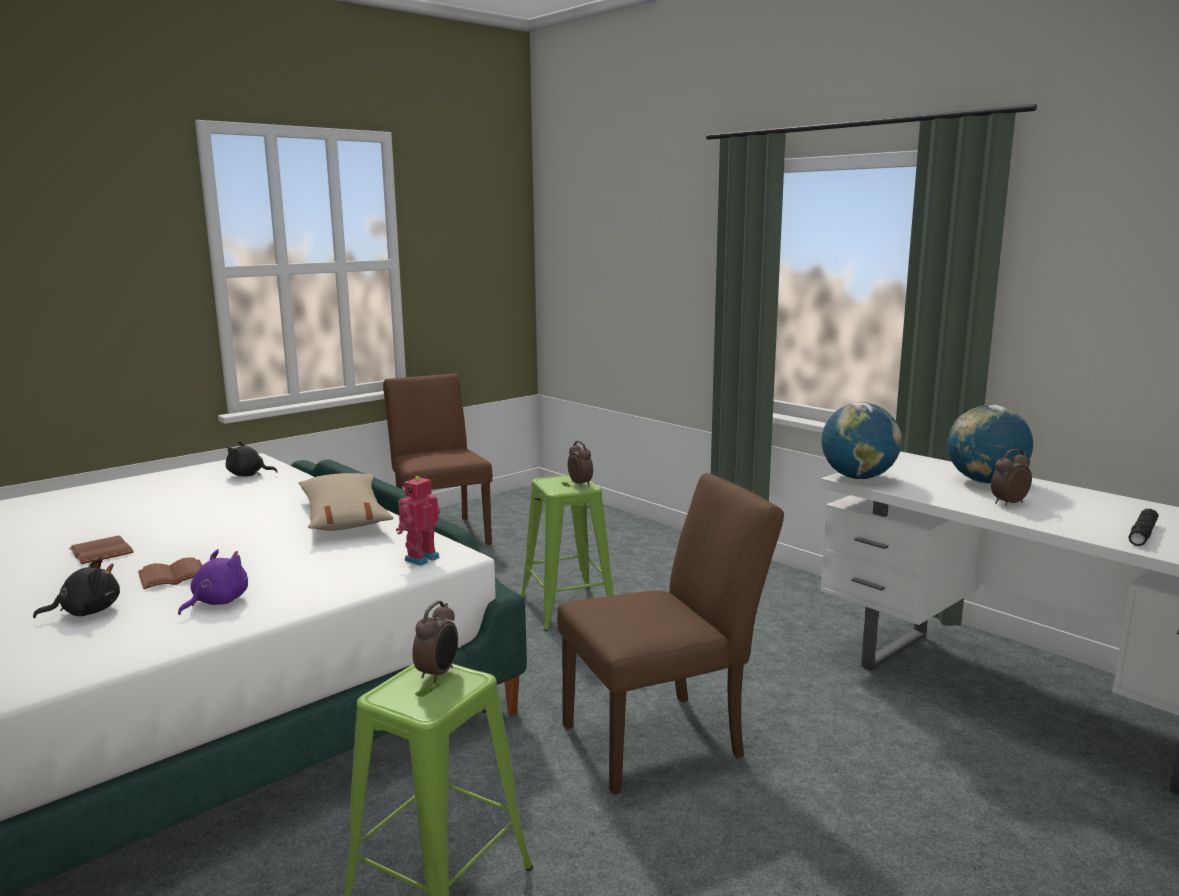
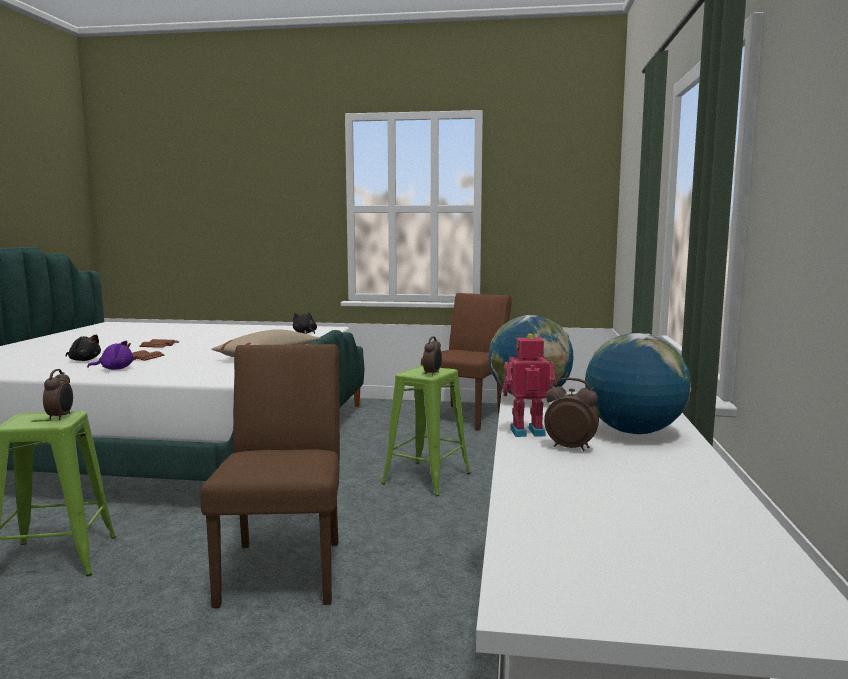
camera: 50 degrees right, 5 degrees down
toy robot [396,475,440,566] -> toy robot moved to [503,334,556,437]
alarm clock [412,601,458,683] -> alarm clock turned 75 degrees counterclockwise [43,369,73,420]
brown chair [557,473,784,795] -> brown chair turned 120 degrees counterclockwise [200,344,340,608]
black flashlight [1129,509,1159,546] -> none

